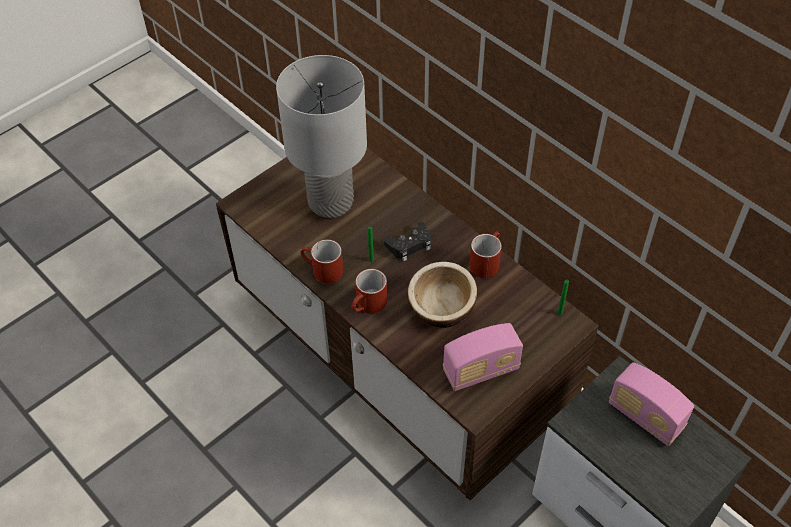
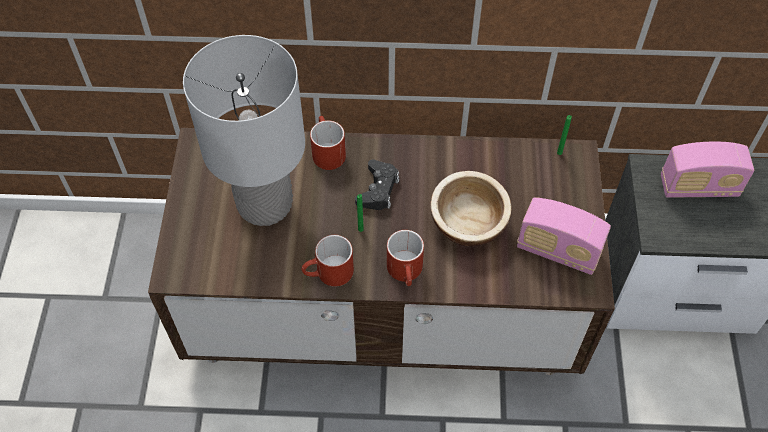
camera: 45 degrees left, 5 degrees up
radio [443,323,523,391] -> radio turned 90 degrees clockwise [517,197,611,275]
red mug [469,231,502,278] -> red mug moved to [310,116,346,170]

